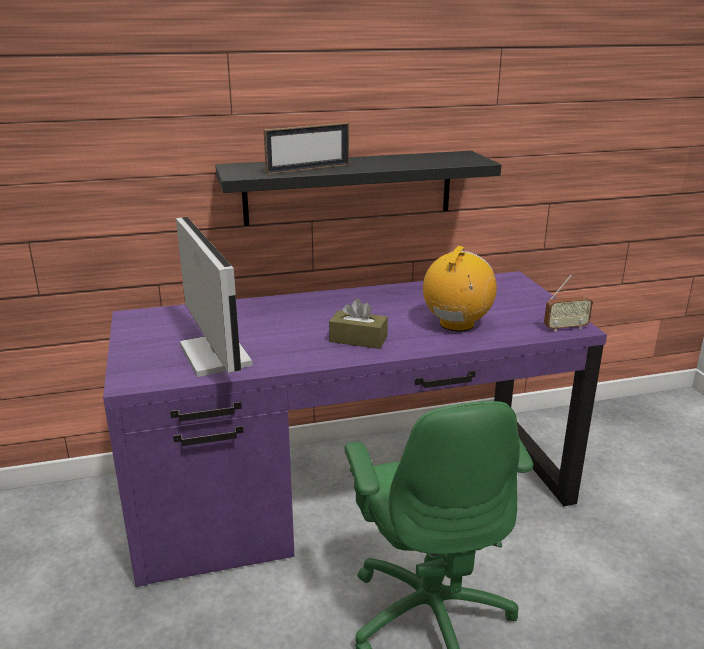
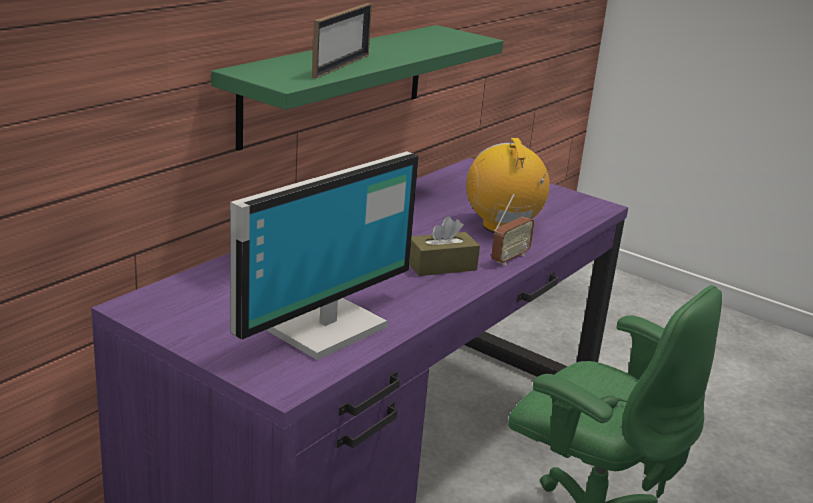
camera: 40 degrees left, 0 degrees up
monitor [176,217,253,377] -> monitor turned 105 degrees clockwise [230,151,419,360]
black shelf [215,151,501,226] -> green shelf [211,25,503,151]
radio [544,275,593,332] -> radio moved to [491,194,534,265]

